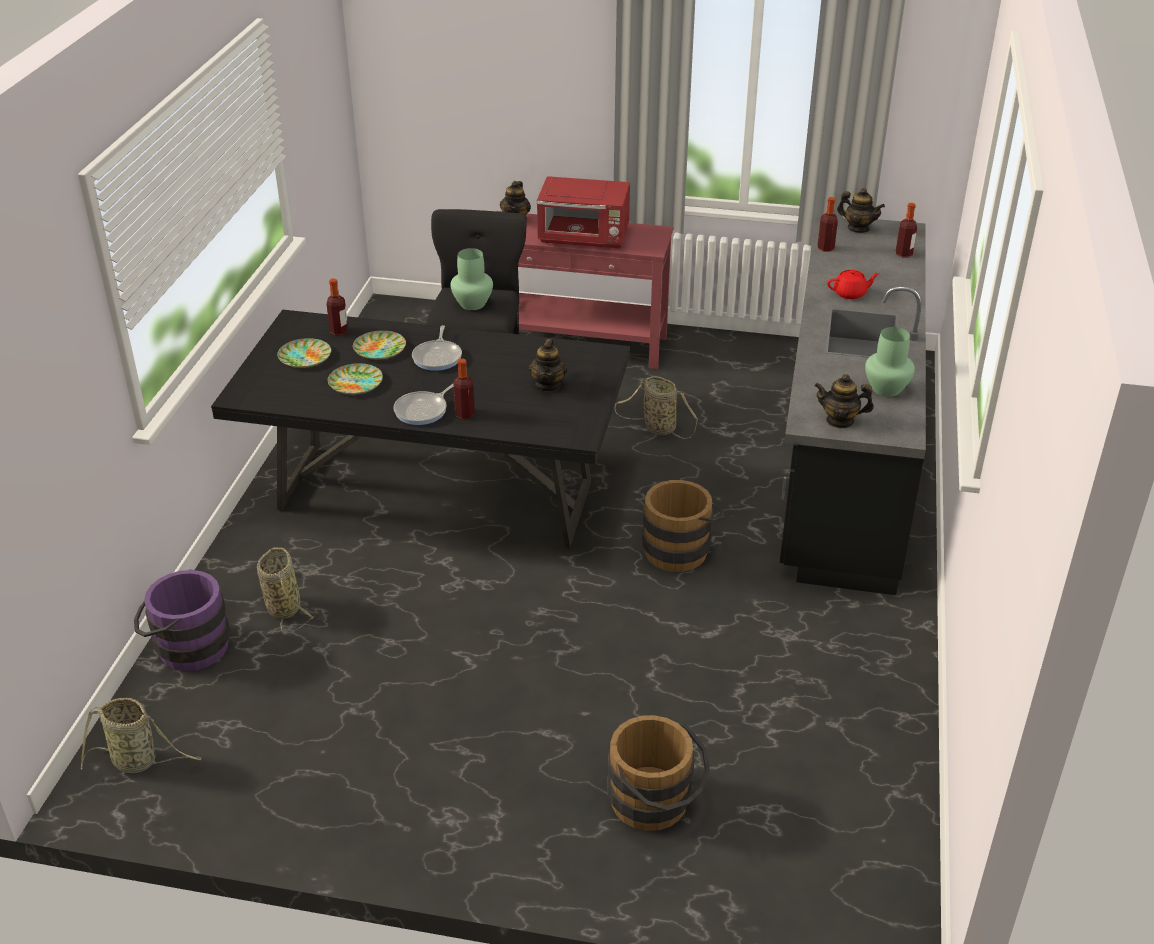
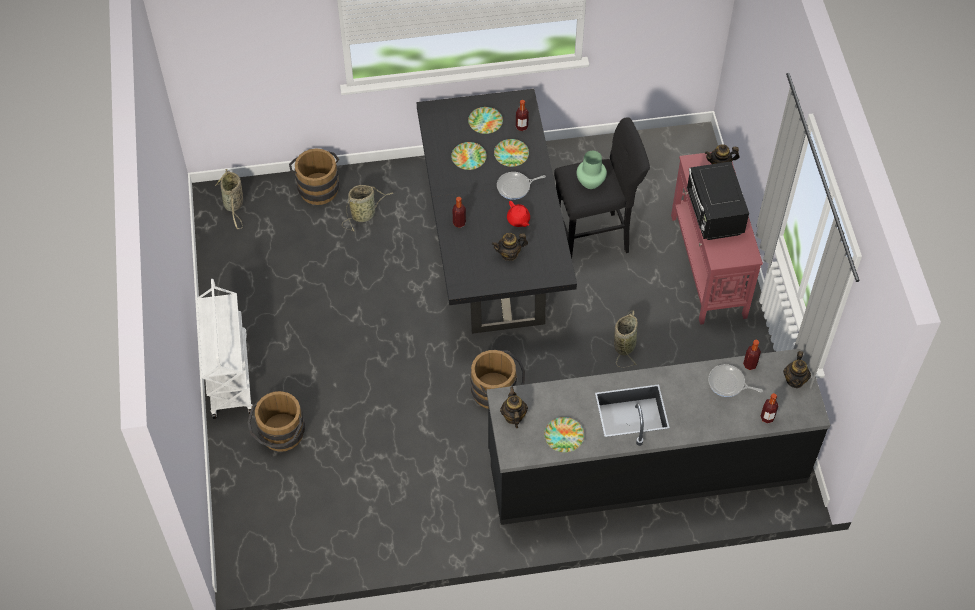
camera: 70 degrees right, 20 degrees up
purple bucket [134,569,230,671] -> brown bucket [289,148,339,205]
frying pan [393,384,454,425] -> frying pan moved to [708,364,763,397]
red microwave [537,176,630,249] -> black microwave [687,161,749,240]
red teapot [827,270,880,299] -> red teapot moved to [507,201,530,227]
green vase [865,327,915,397] -> plate [544,417,584,452]
none -> white cart [197,279,253,419]

